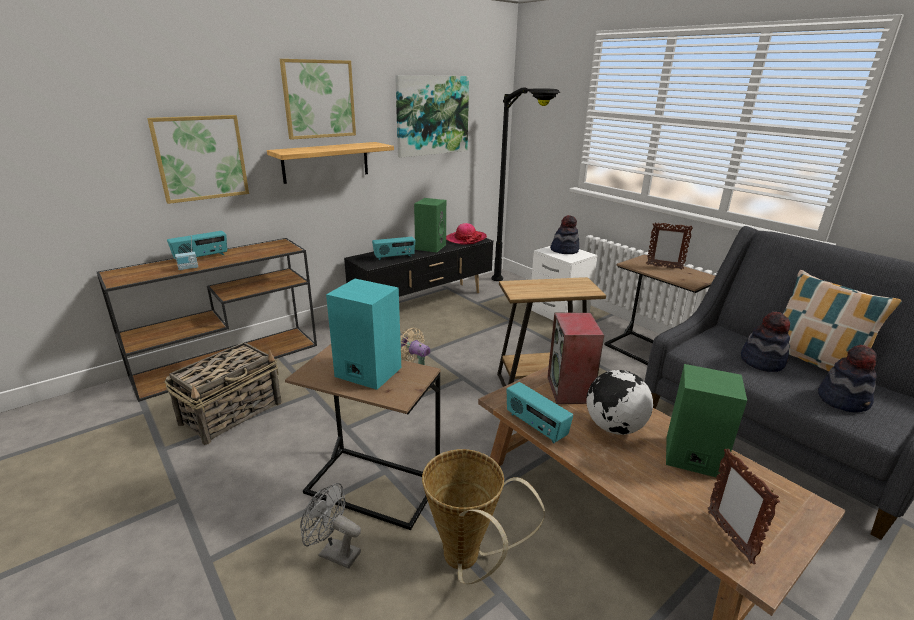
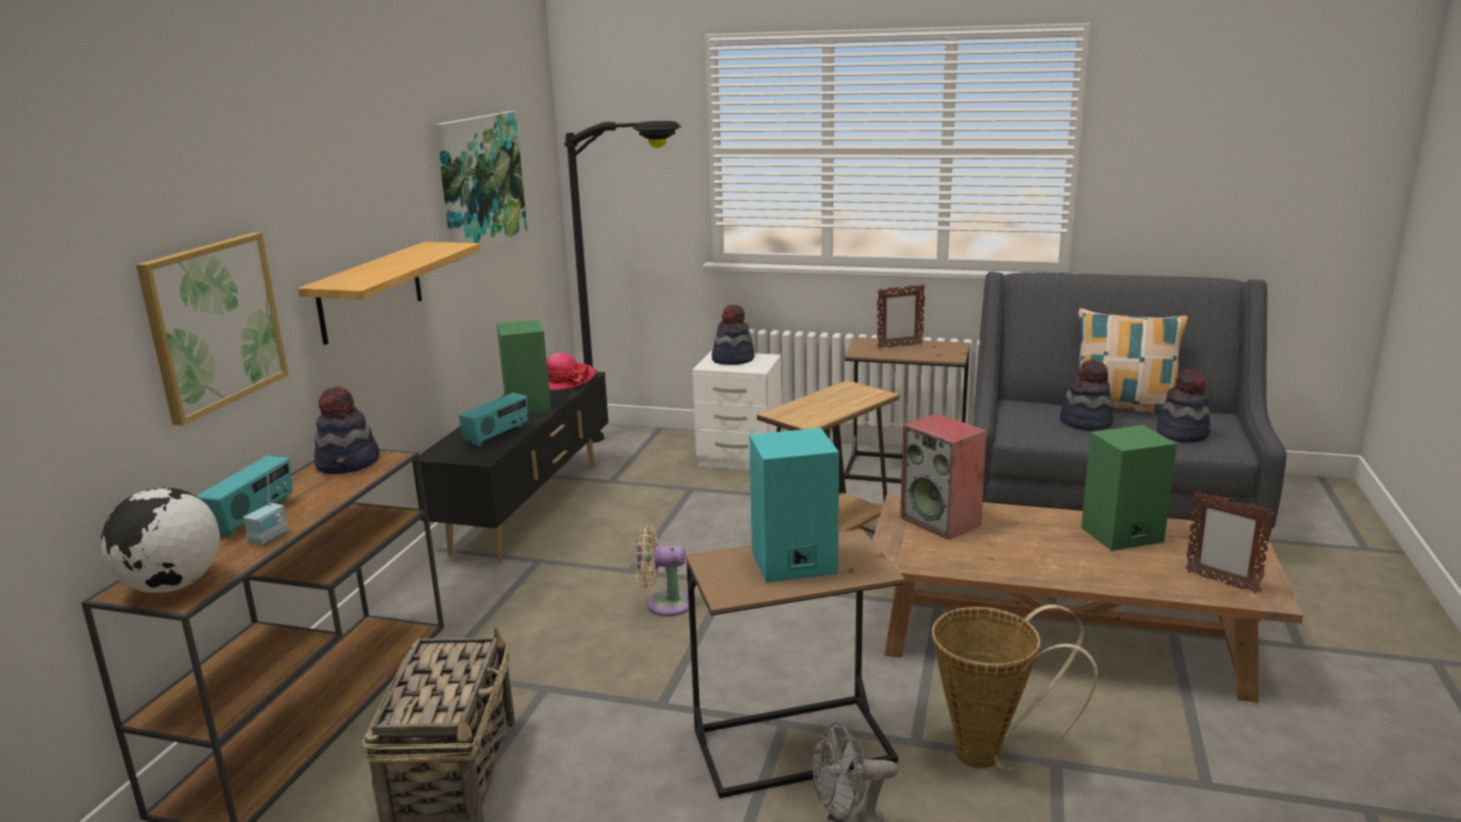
camera: 35 degrees left, 5 degrees down
picture [280,59,356,140] -> none
radio [507,382,573,443] -> none
globe [586,370,653,435] -> globe moved to [101,487,220,593]
none -> hat [314,386,379,474]

